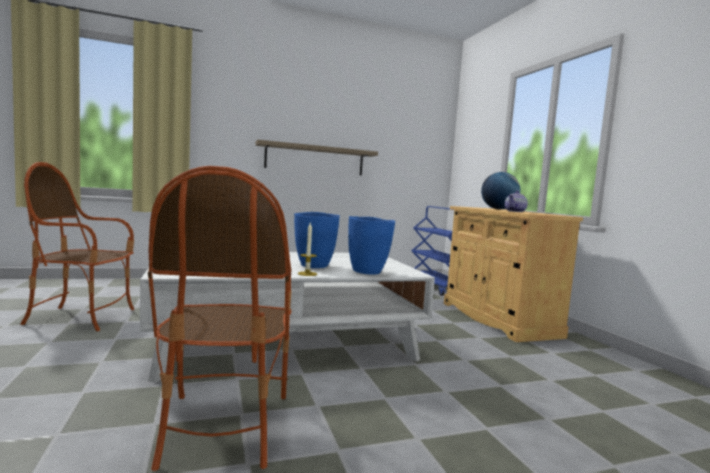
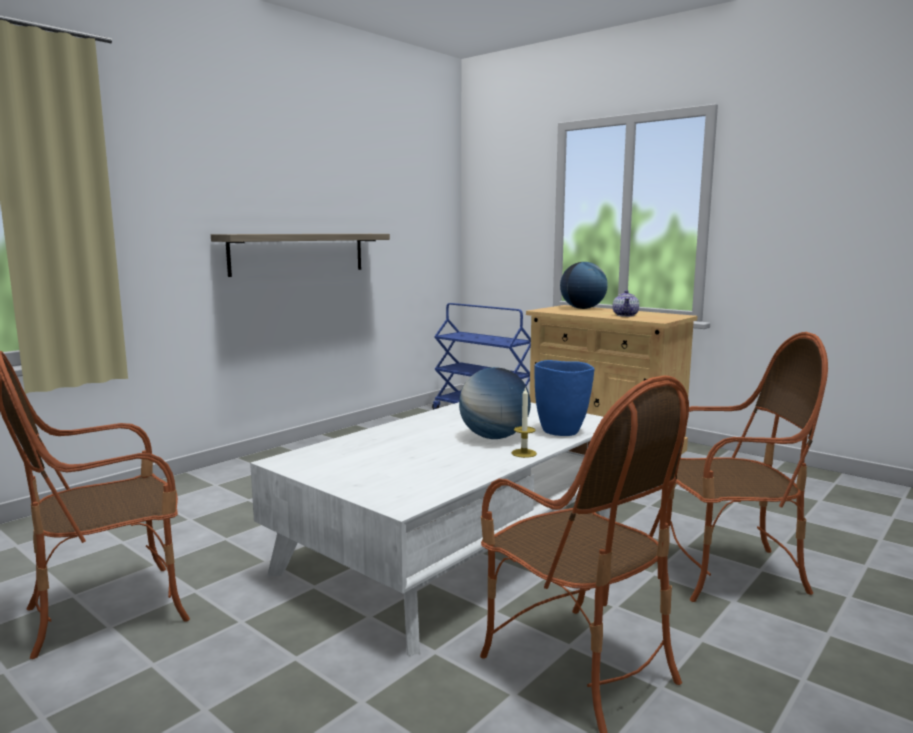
camera: 30 degrees left, 5 degrees up
blue vase [294,212,340,268] -> globe [459,367,531,439]
none -> armchair [666,332,828,602]

